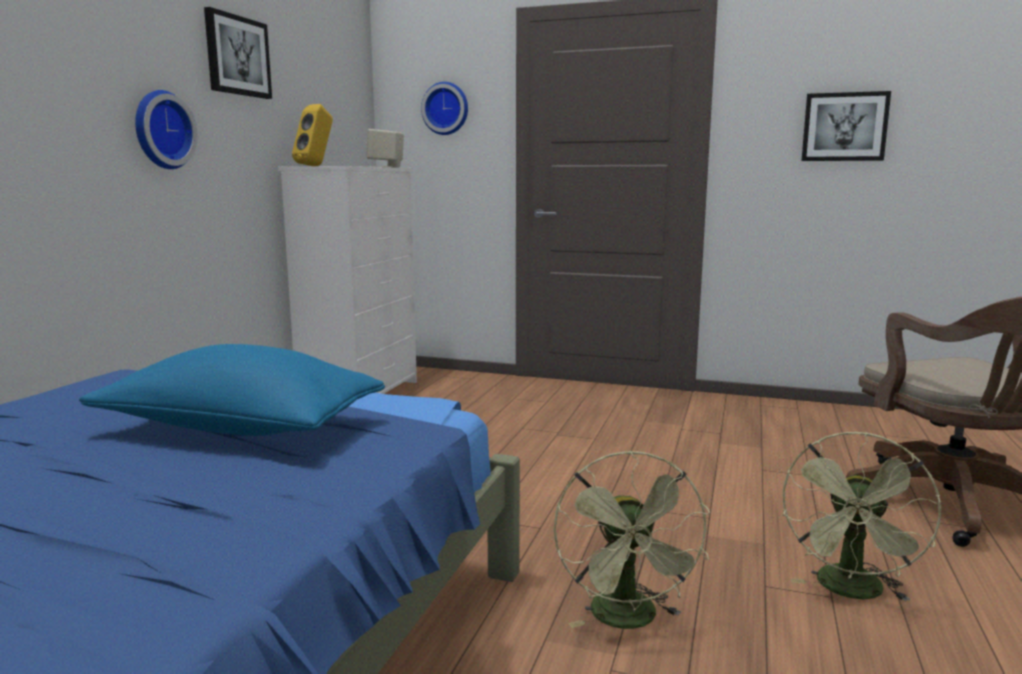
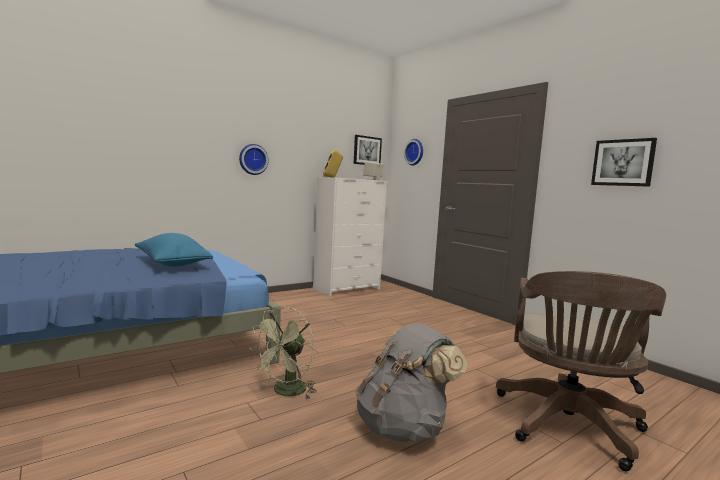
camera: 35 degrees right, 5 degrees down
picture [204,7,272,99] -> picture moved to [353,135,382,165]
green fan [783,432,941,602] -> grey backpack [355,323,467,442]

